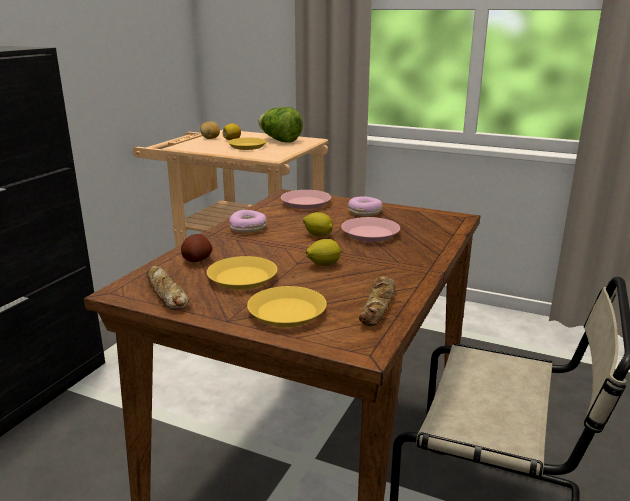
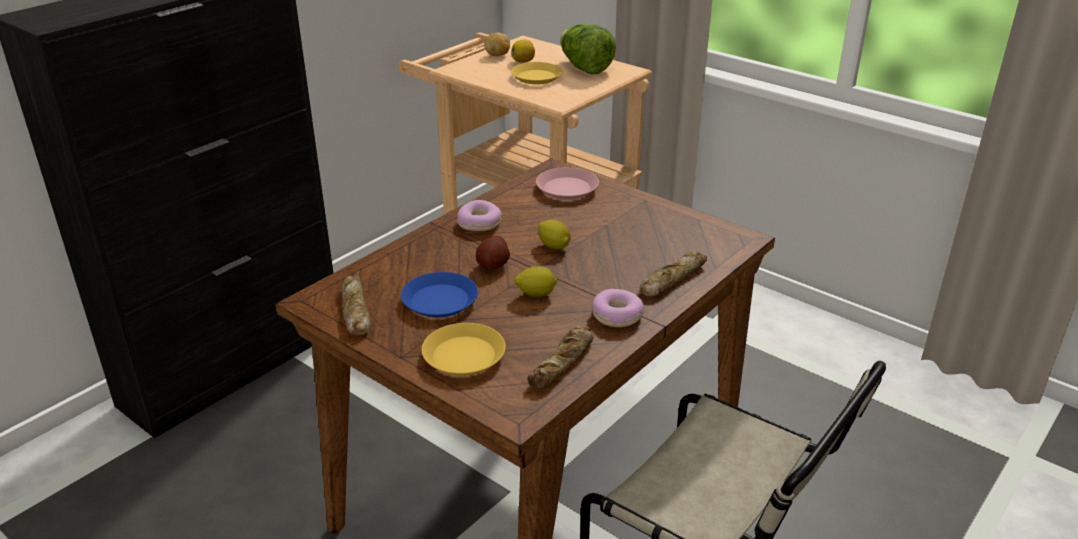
camera: 15 degrees right, 10 degrees up
potato [181,234,212,262] -> potato moved to [476,236,510,270]
yellow plate [207,256,277,290] -> blue plate [401,272,478,318]
pink plate [341,217,400,242] -> none
donut [348,196,383,216] -> donut moved to [591,289,644,327]
none -> bread [640,251,707,297]

